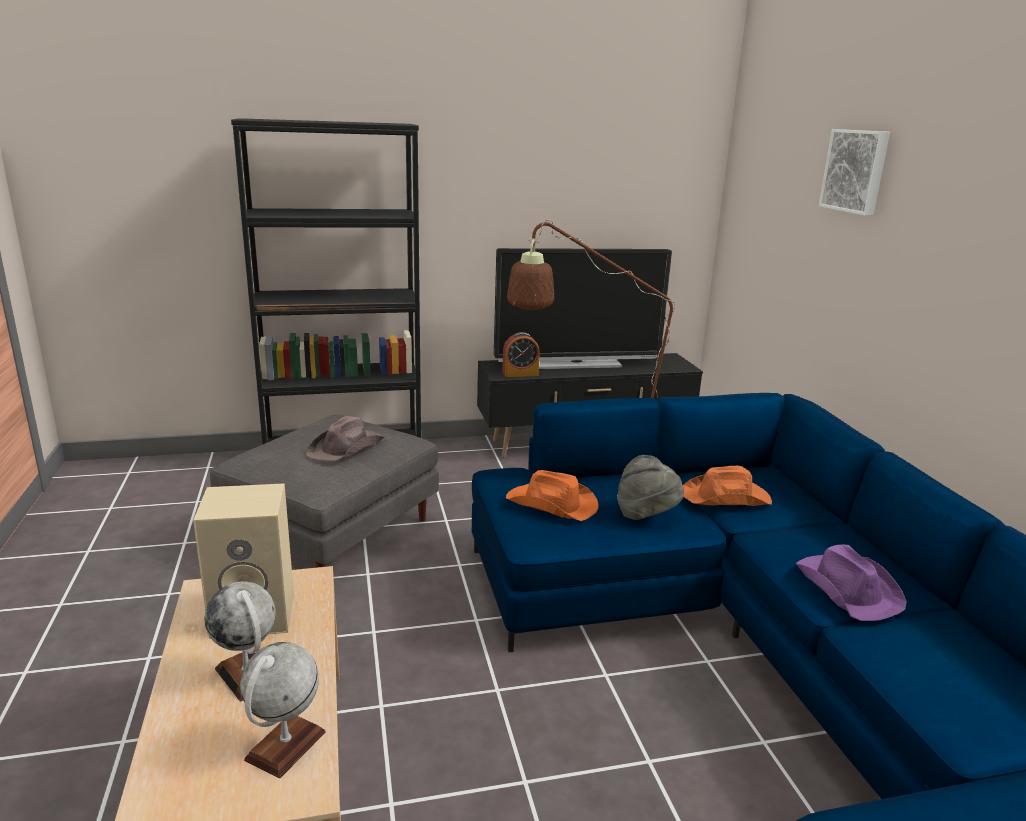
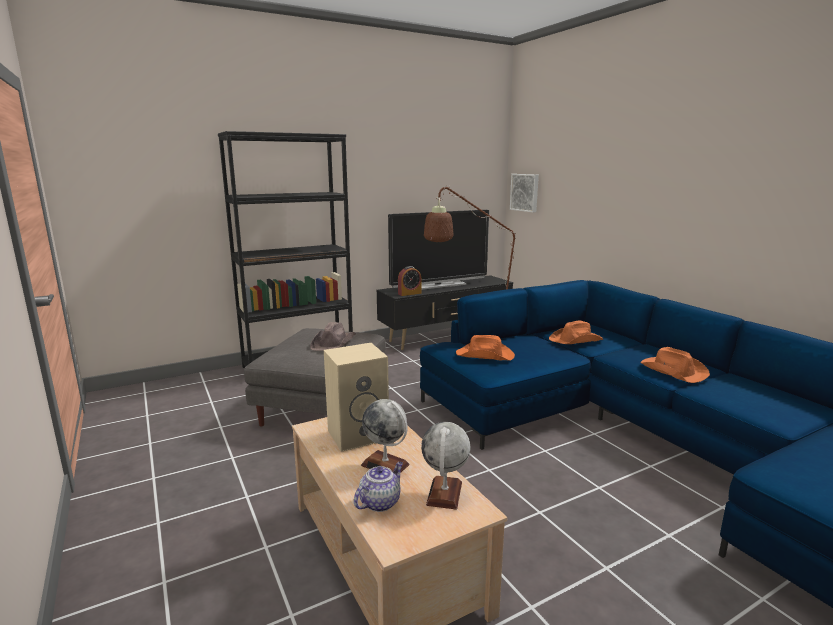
camera: 15 degrees left, 5 degrees down
grey hat [617,455,684,520] -> none
purple hat [796,545,907,621] -> orange hat [640,347,710,383]
picture [819,129,890,216] -> picture moved to [510,174,539,212]
none -> teapot [354,462,403,512]

